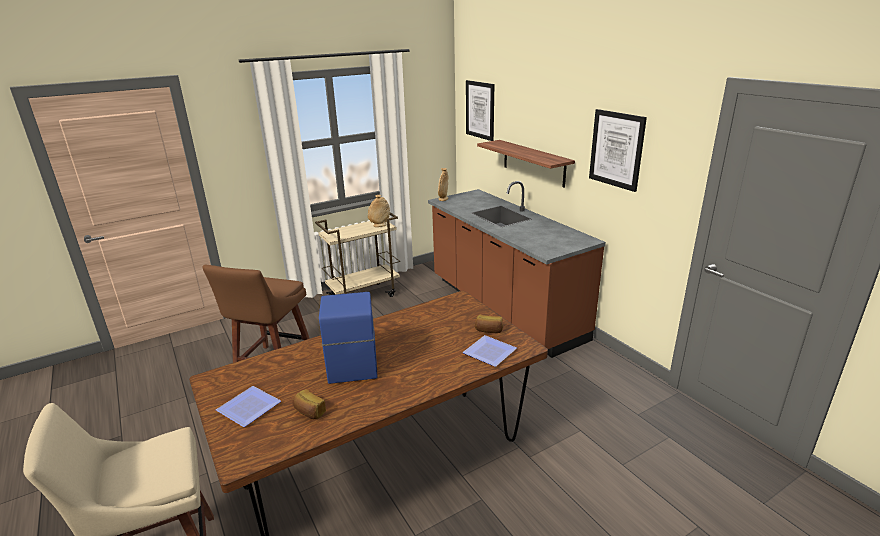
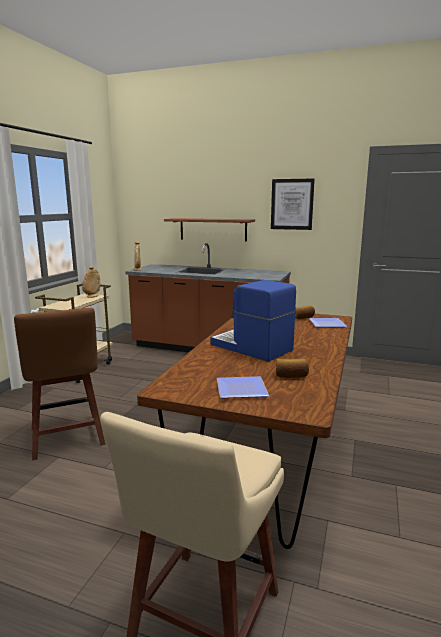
camera: 40 degrees left, 10 degrees down
picture [466,80,494,141] -> none

